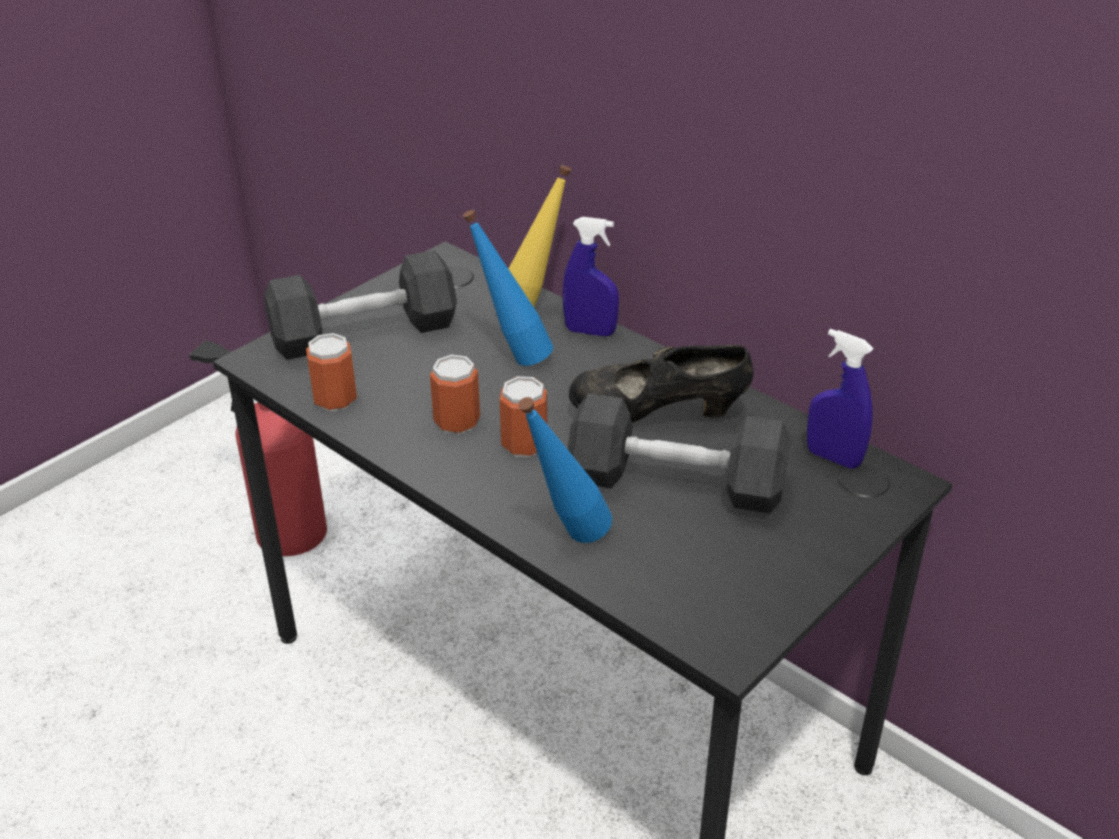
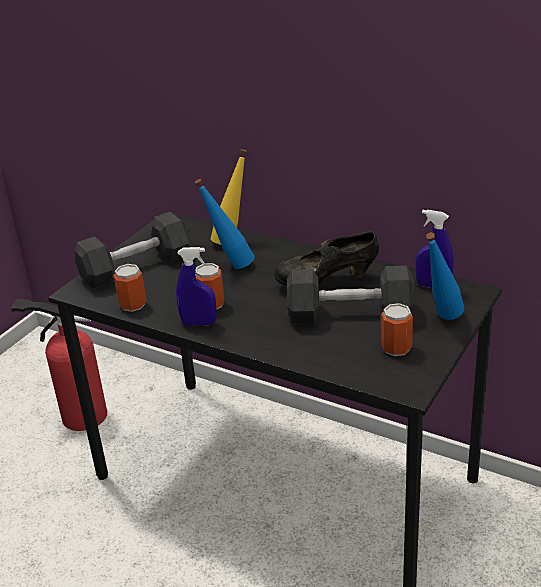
camera: 10 degrees left, 5 degrees down
can [499,376,547,457] -> can moved to [381,303,413,356]
blue bottle [518,397,612,543] -> blue bottle moved to [426,232,464,320]
blue spray bottle [562,217,619,337] -> blue spray bottle moved to [176,247,217,325]

